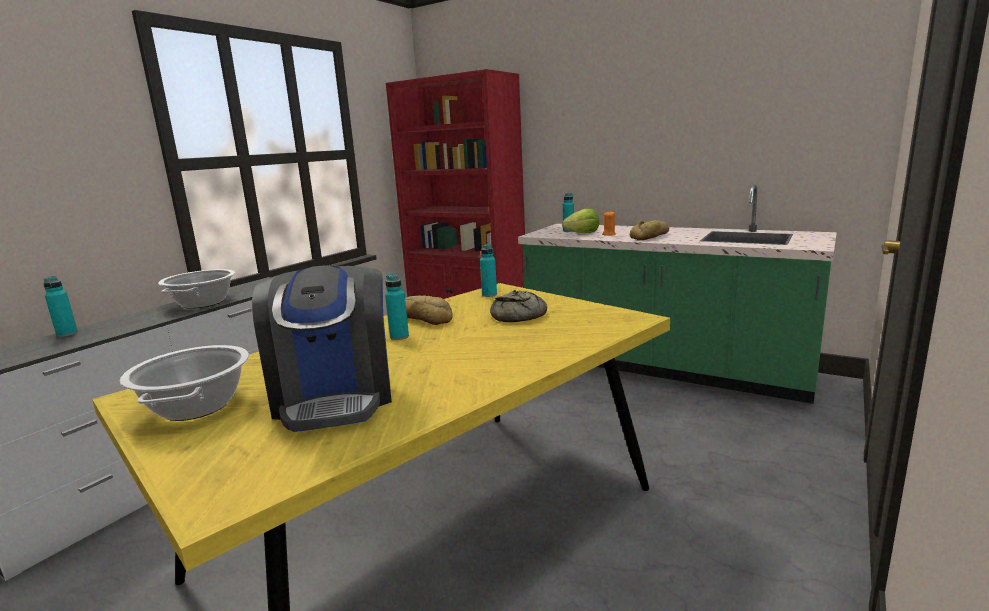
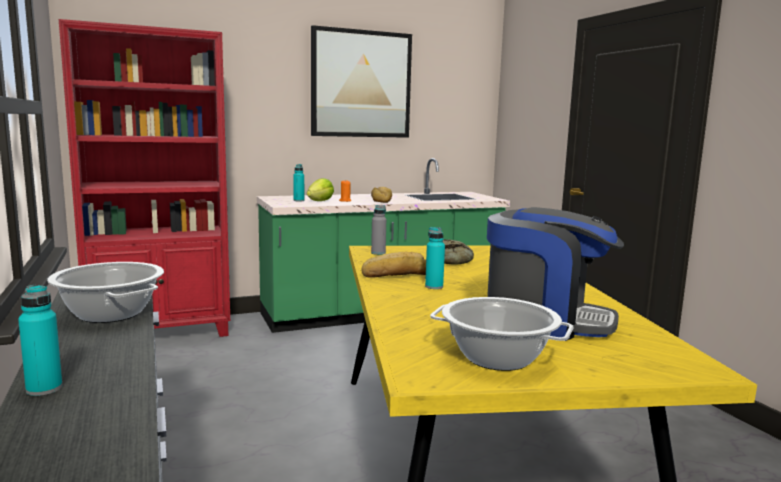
camera: 55 degrees left, 5 degrees down
turquoise bottle [480,244,497,297] -> grey bottle [371,205,386,255]
none -> picture [311,25,412,138]

